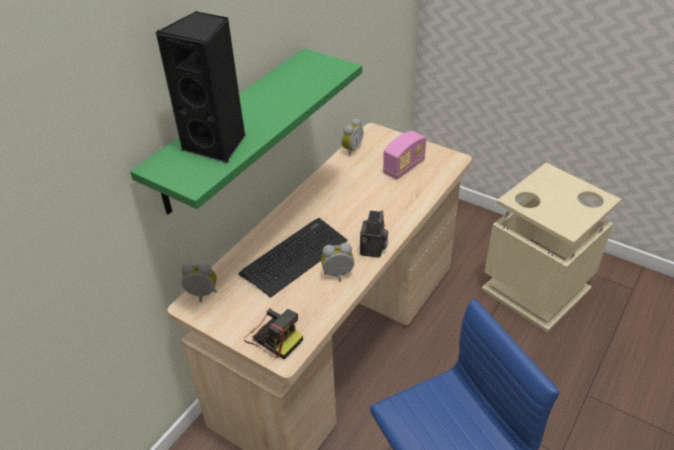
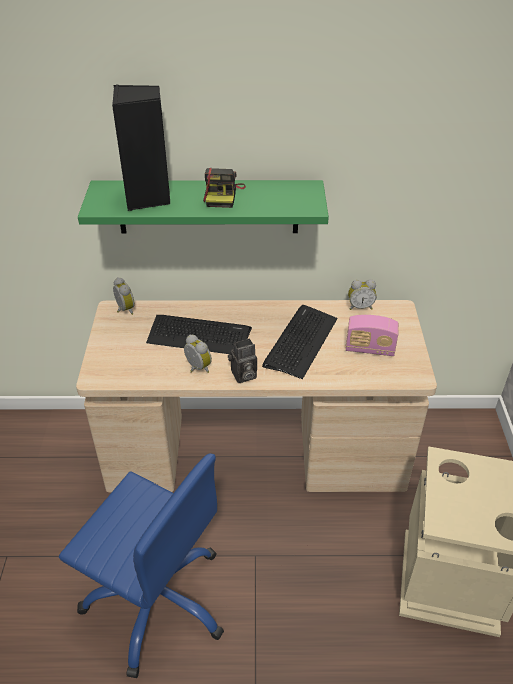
camera: 55 degrees right, 0 degrees up
camera [244,308,303,359] -> camera moved to [203,168,246,208]
none -> keyboard [262,305,337,379]

